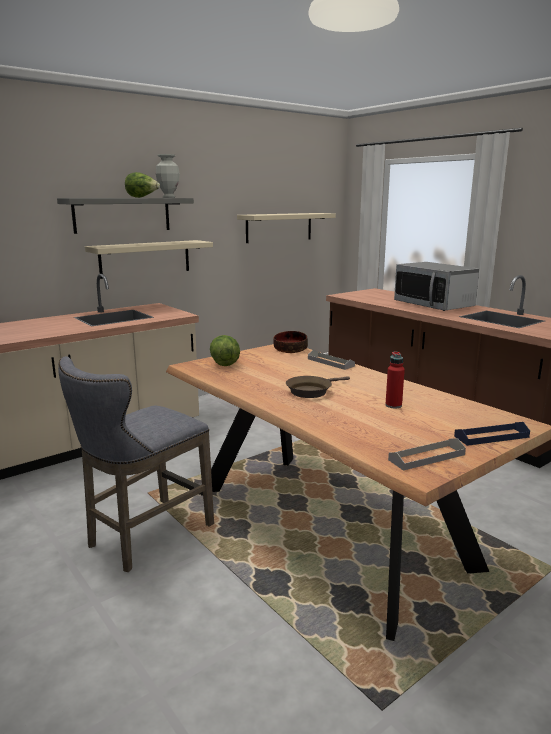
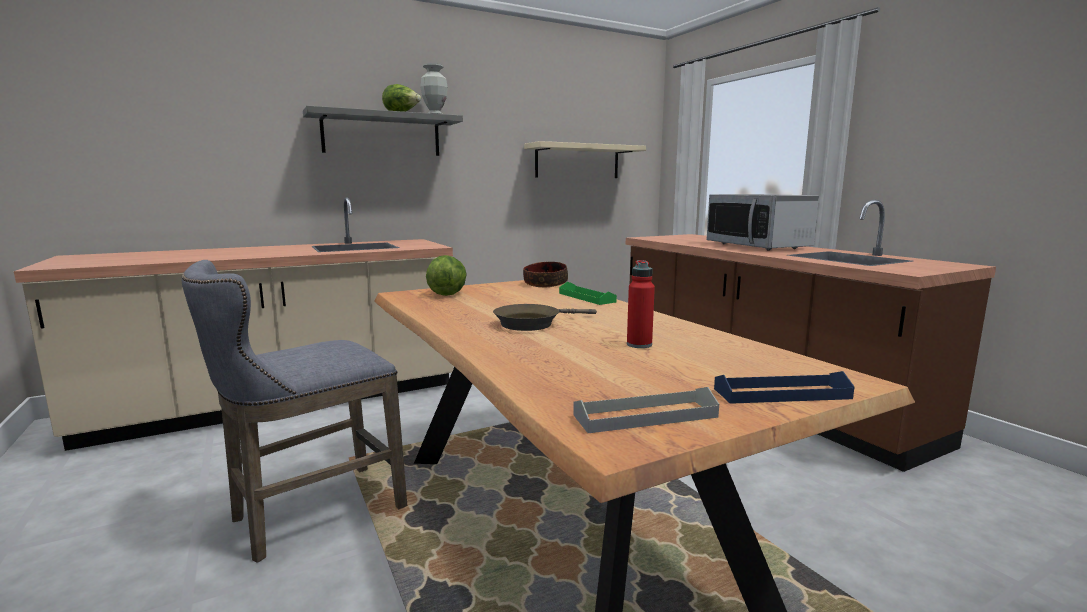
camera: 10 degrees right, 5 degrees down
beige shelf [85,240,213,279] -> none
grey tray [308,350,355,370] -> green tray [559,281,617,305]

